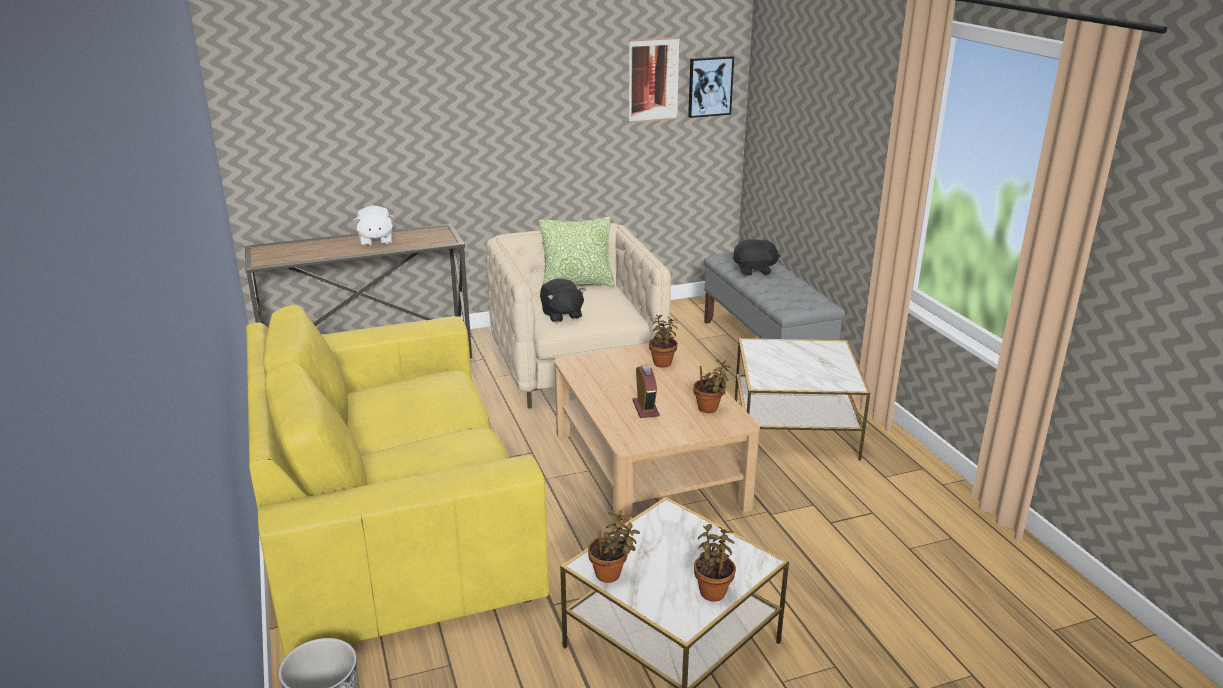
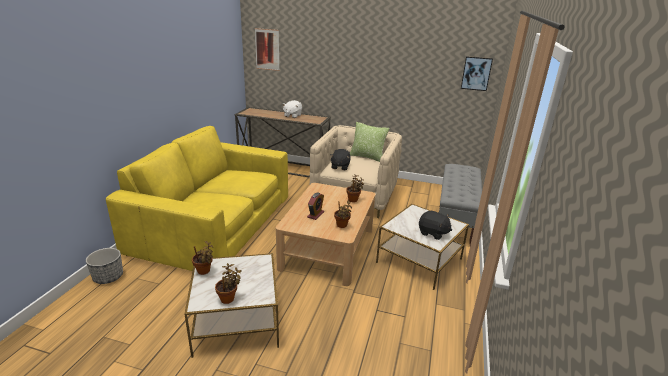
camera: 35 degrees right, 0 degrees up
picture [629,37,680,123] -> picture moved to [255,28,280,71]
black plush toy [733,239,780,275] -> black plush toy moved to [419,211,452,240]

